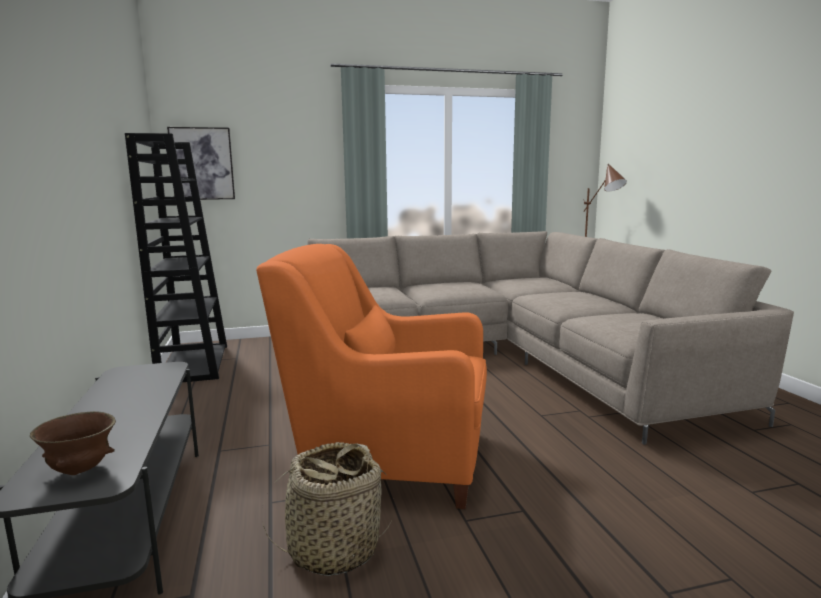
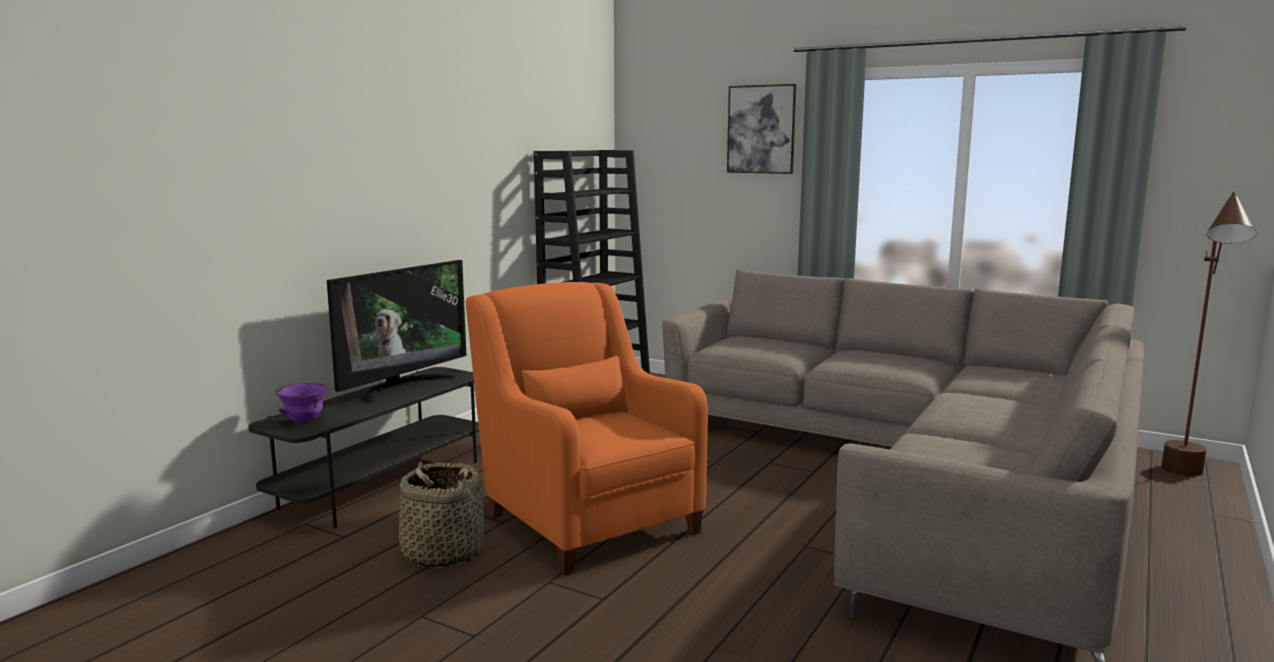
camera: 45 degrees right, 0 degrees up
brown bowl [30,411,116,475] -> purple bowl [275,383,327,422]
picture [167,127,235,200] -> picture moved to [727,84,796,174]
none -> television [327,260,466,404]

